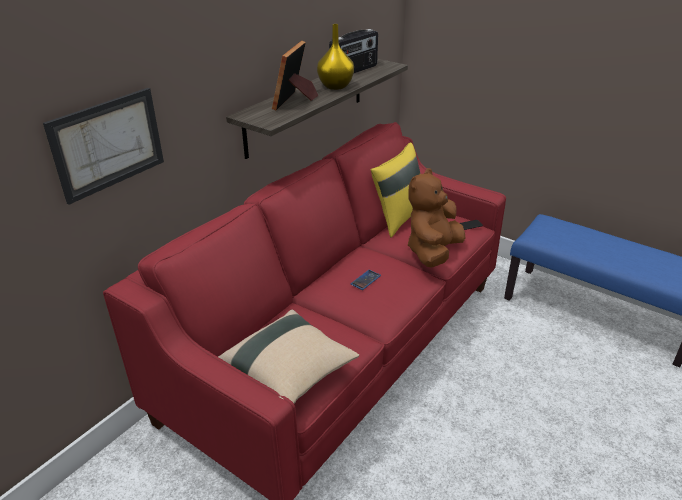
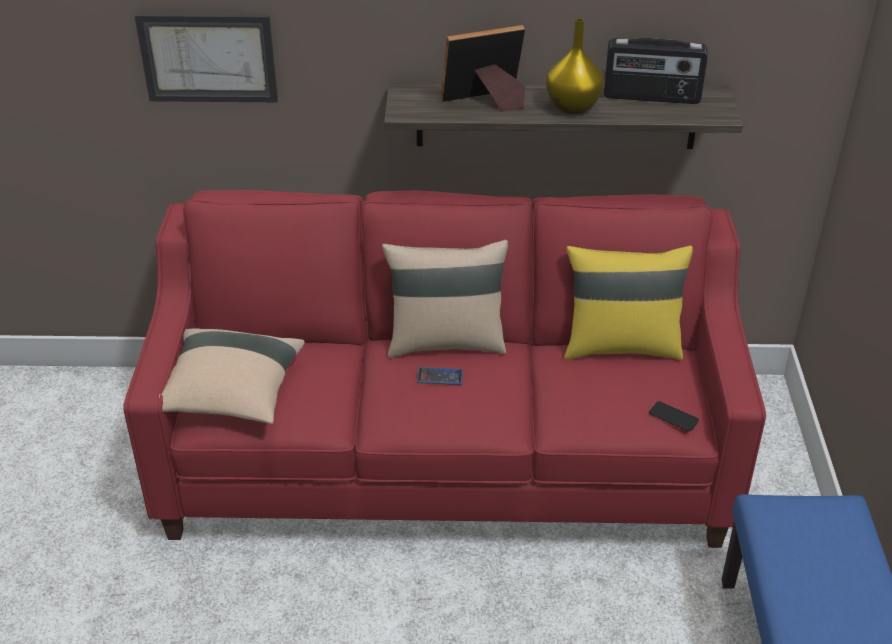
camera: 55 degrees right, 5 degrees up
brown plush toy [408,168,465,267] -> none
none -> beige pillow [382,240,508,358]

